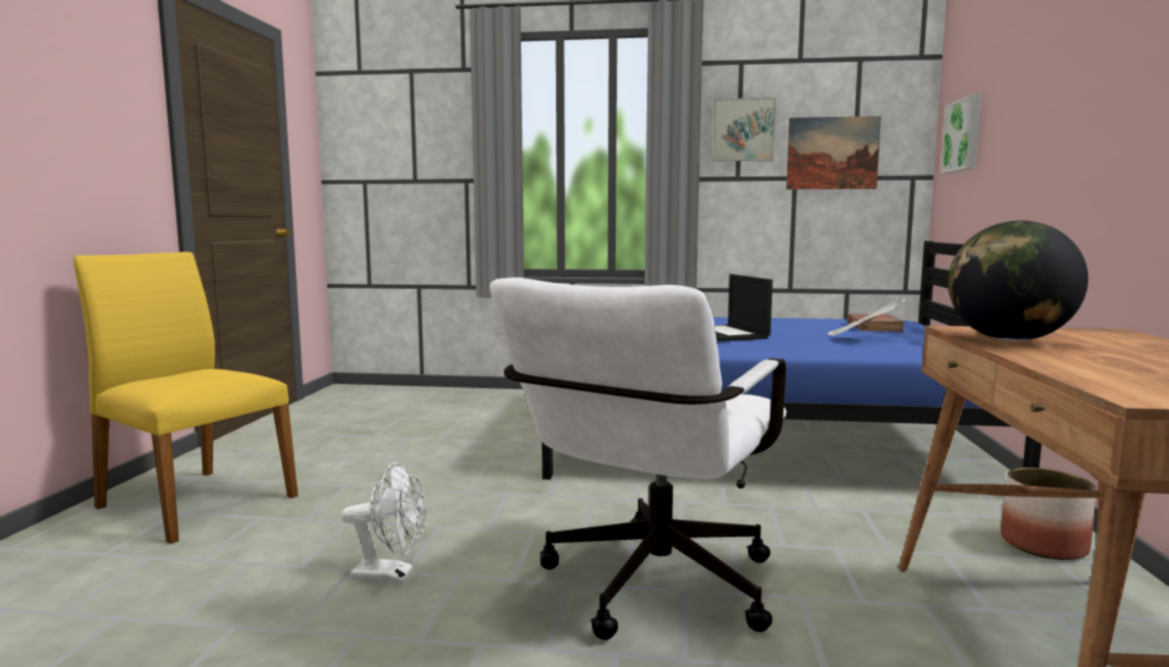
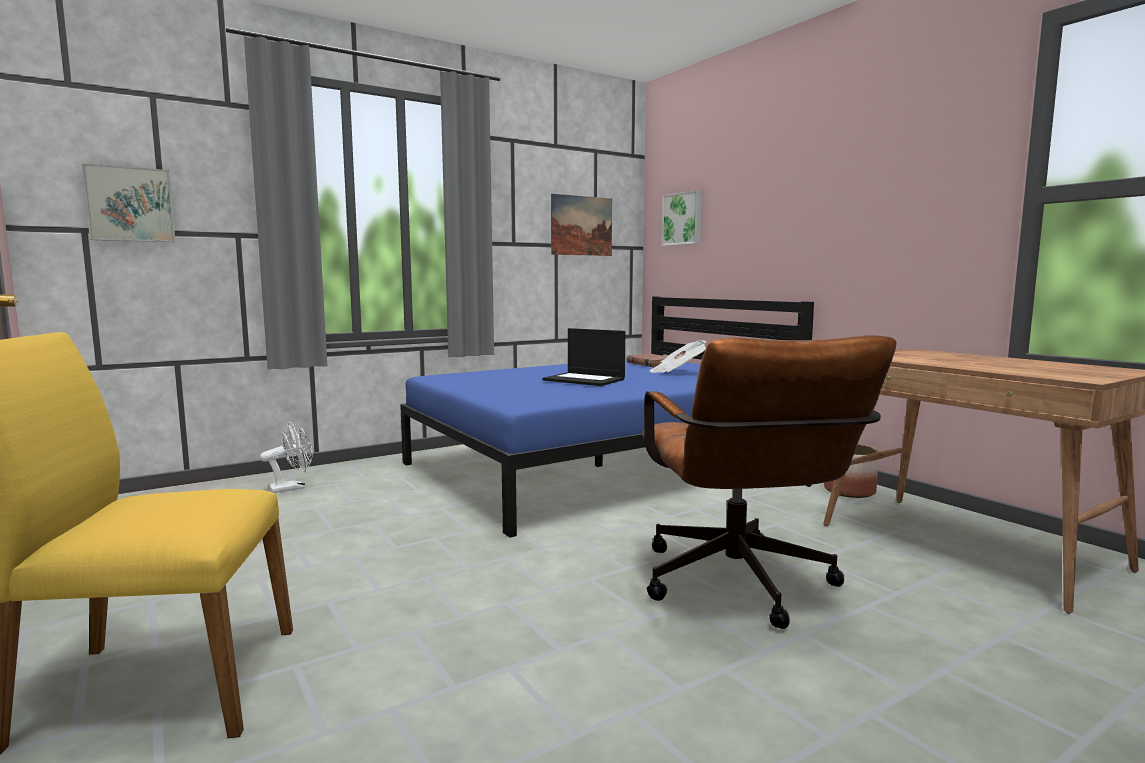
camera: 40 degrees left, 0 degrees up
white fan [341,462,426,583] -> white fan moved to [260,422,313,493]
white office chair [490,277,786,640] -> brown office chair [642,335,897,629]
picture [712,98,776,161] -> picture moved to [82,163,176,242]
globe [948,221,1088,341] -> none

